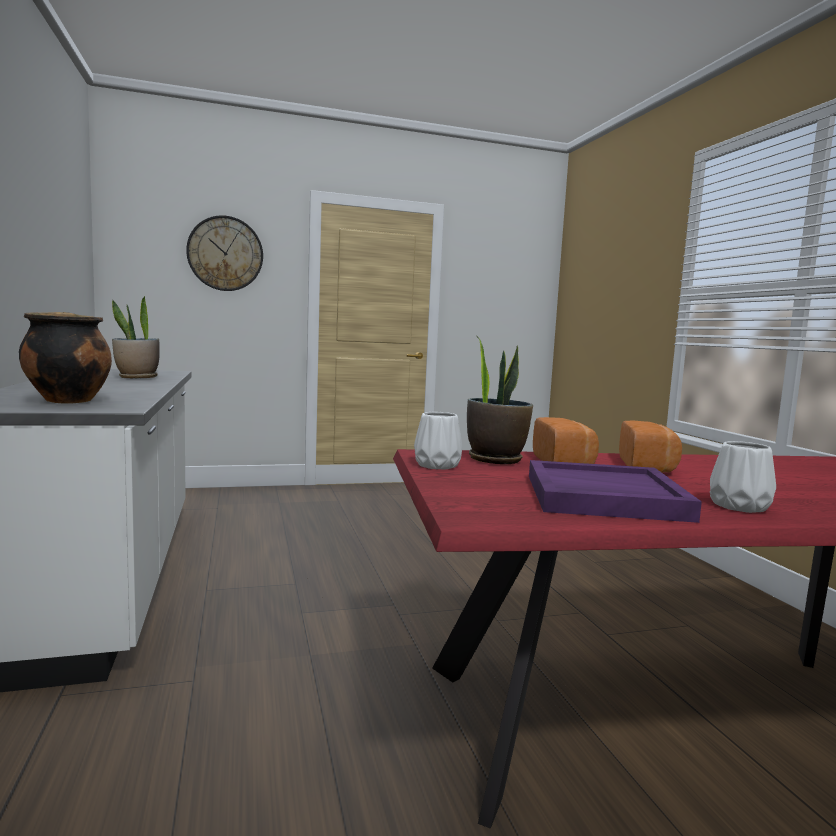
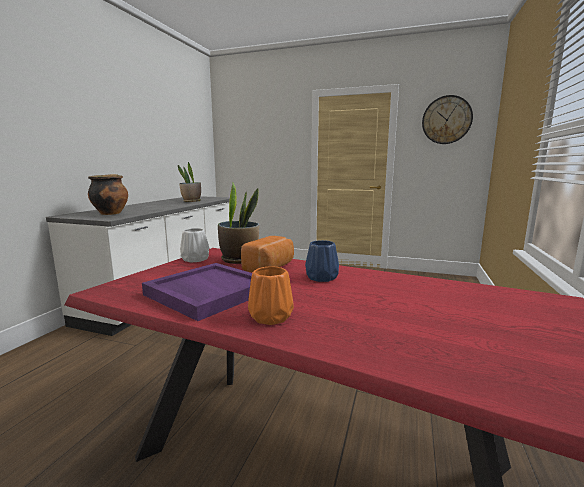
camera: 35 degrees right, 5 degrees up
wall clock [186,215,263,291] -> wall clock moved to [422,95,473,144]
bread [619,421,682,473] -> blue vase [305,240,339,282]
white vase [710,441,776,513] -> orange vase [248,267,294,325]

